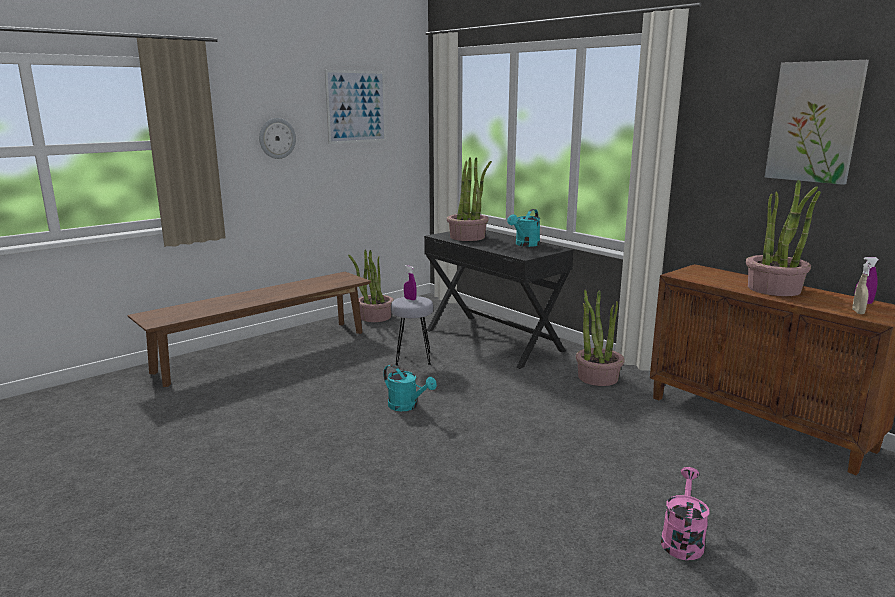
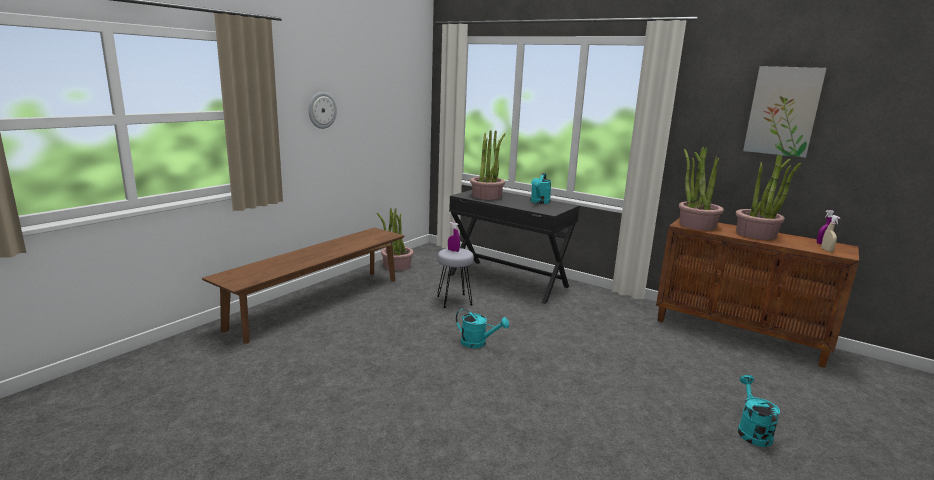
camera: 15 degrees left, 0 degrees up
picture [325,70,386,144] -> none
potted plant [576,290,625,386] -> potted plant moved to [679,146,724,231]
pink watering can [661,467,709,560] -> turquoise watering can [738,375,780,447]

